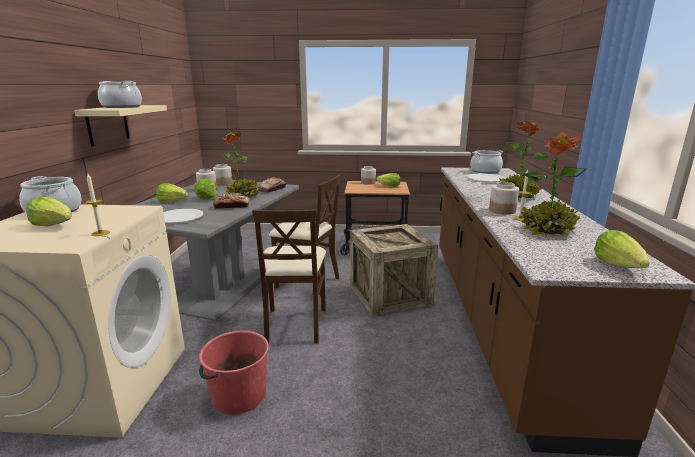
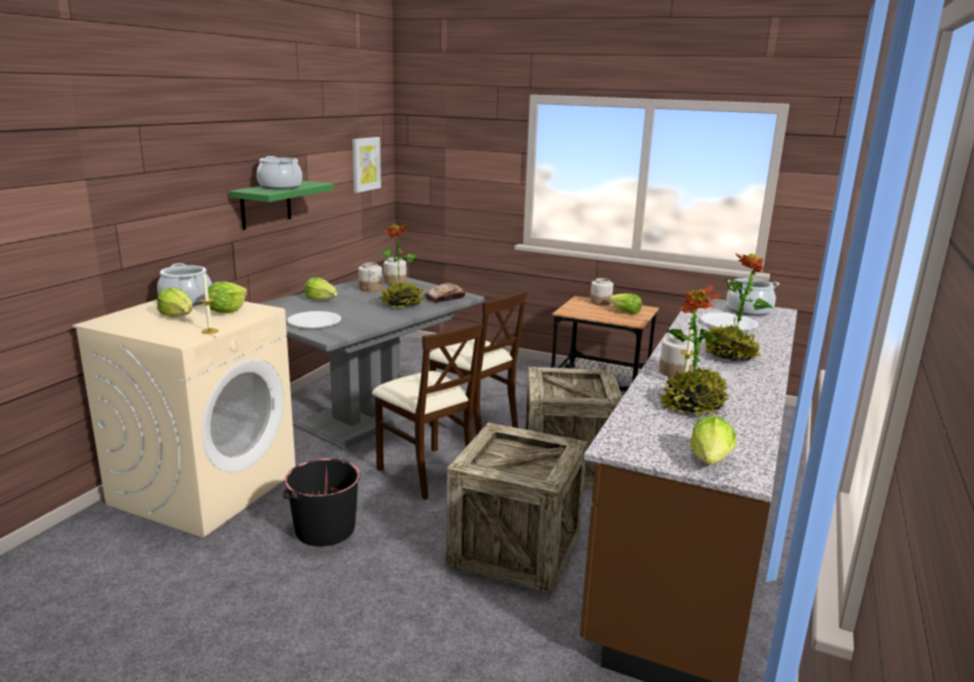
camera: 20 degrees right, 0 degrees up
beige shelf [74,105,167,146] -> green shelf [229,181,334,230]
lettuce [194,179,217,199] -> lettuce moved to [208,281,247,313]
red bucket [199,331,269,415] -> black bucket [282,458,360,546]
bread [213,193,250,209] -> none
beige chair [252,209,326,344] -> beige chair turned 60 degrees counterclockwise [372,323,483,500]
none -> picture [352,137,381,193]
none -> crate [446,422,587,594]

